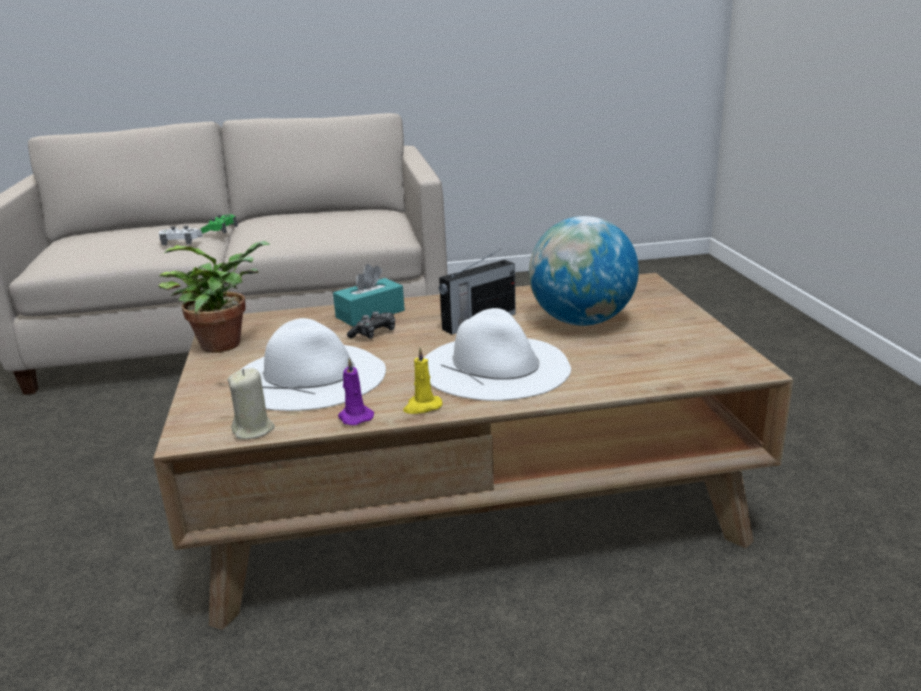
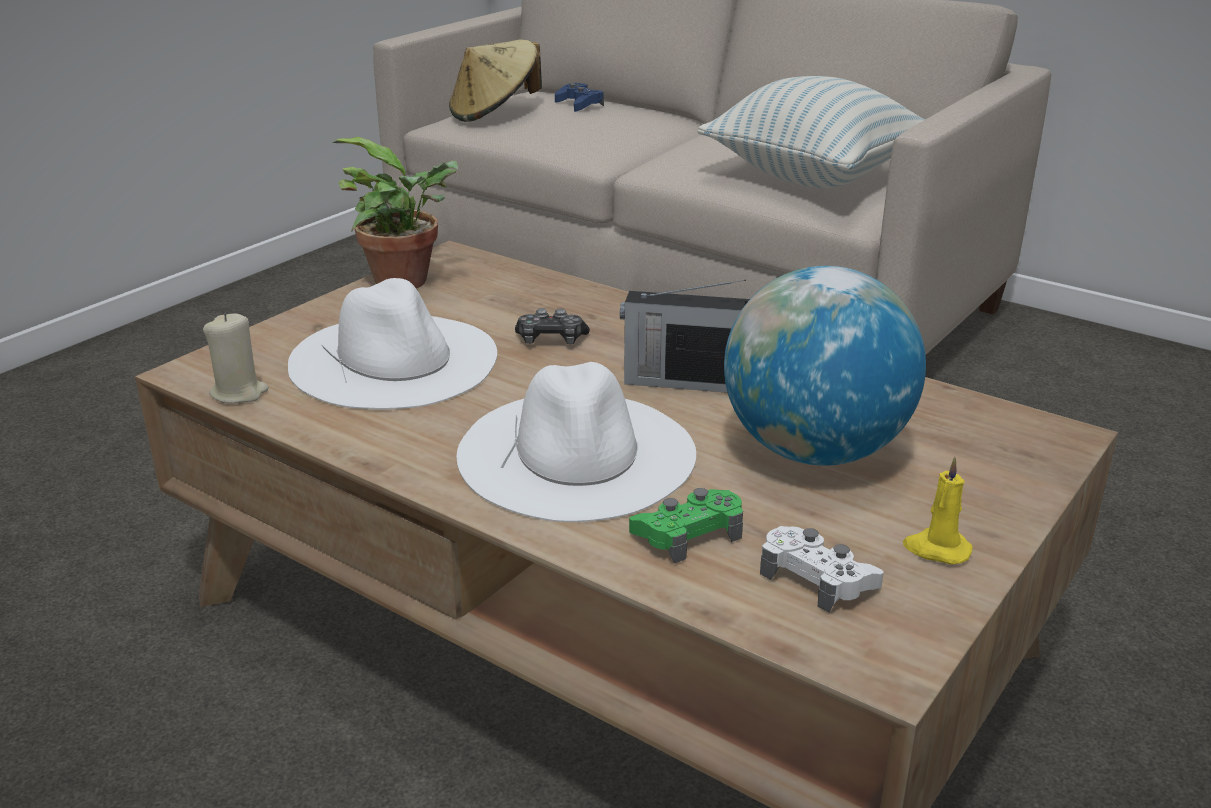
camera: 45 degrees right, 5 degrees up
white game controller [159,226,203,245] -> white game controller moved to [760,526,884,612]
green game controller [201,214,238,234] -> green game controller moved to [629,488,743,564]
turquoise tissue box [333,264,405,327] -> none
purple candle [338,357,374,425] -> none
yellow candle [403,348,443,414] -> yellow candle moved to [903,457,973,564]
none -> beige hat [449,40,542,122]
none -> blue game controller [555,83,604,112]
none -> pillow [697,76,925,188]

